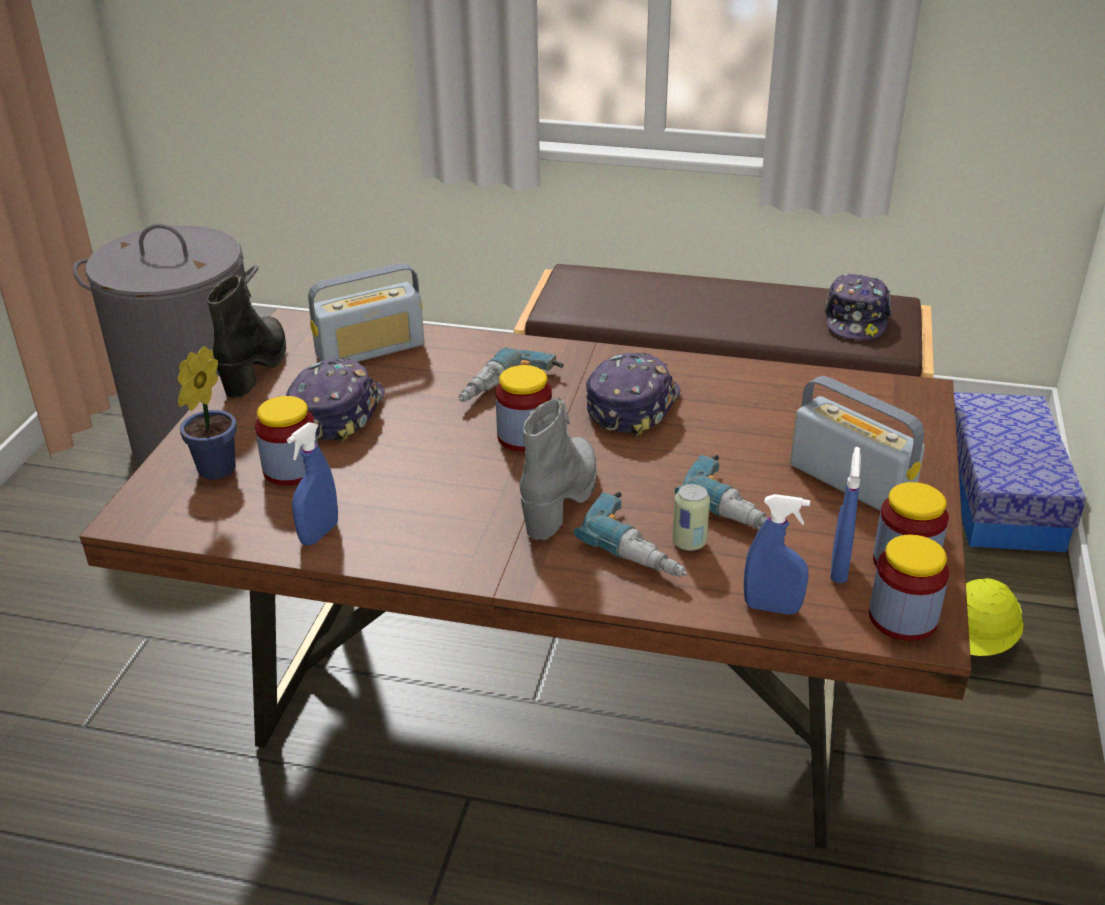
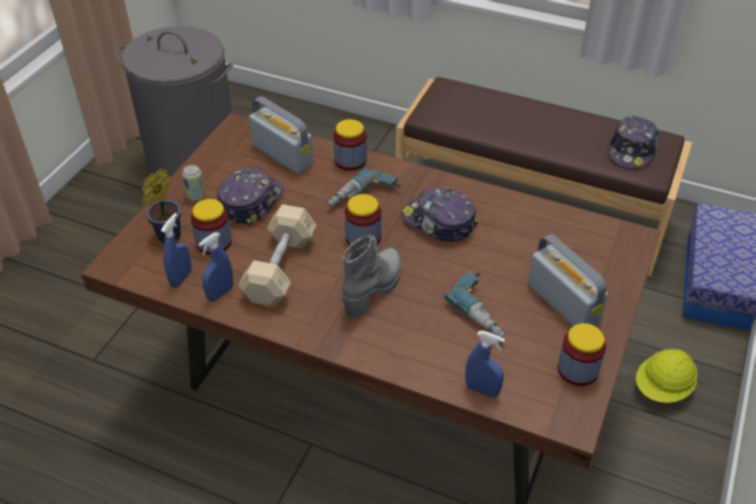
camera: 10 degrees right, 10 degrees up
black boot [207,275,286,398] -> none
radio [308,263,424,362] -> radio turned 120 degrees counterclockwise [249,96,313,174]
power drill [574,491,688,577] -> none
cap [585,353,680,437] -> cap turned 90 degrees counterclockwise [401,187,478,242]
can [672,484,710,551] -> can moved to [182,165,205,201]
blue spray bottle [831,447,861,583] -> blue spray bottle moved to [161,213,191,288]
jar [869,534,949,641] -> jar moved to [333,119,367,171]
none -> beige dumbbell [238,204,316,307]

